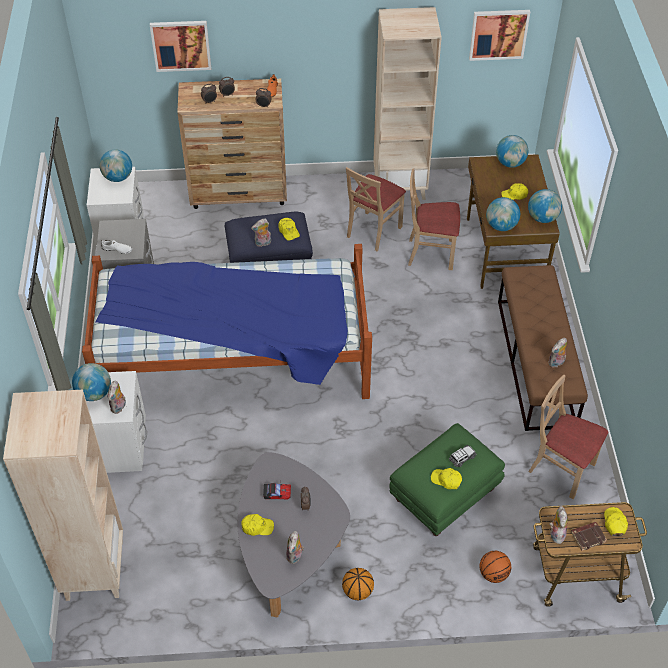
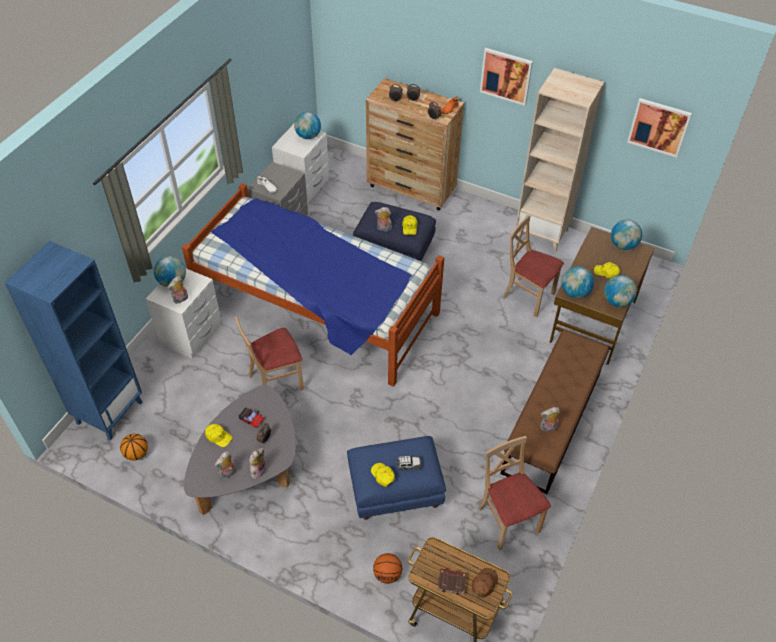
camera: 30 degrees right, 0 degrees up
beige bookcase [3,390,123,601] -> blue bookcase [5,241,142,441]
picture [150,21,211,72] -> picture moved to [480,48,533,106]
basketball [342,568,374,600] -> basketball moved to [120,434,148,461]
beige chair [346,167,406,251] -> beige chair moved to [235,316,304,391]
green ottoman [389,423,505,536] -> blue ottoman [347,436,446,520]
plush toy [549,505,568,544] -> plush toy moved to [249,448,266,479]
yellow cap [604,507,628,536] -> brown cap [472,568,498,597]

